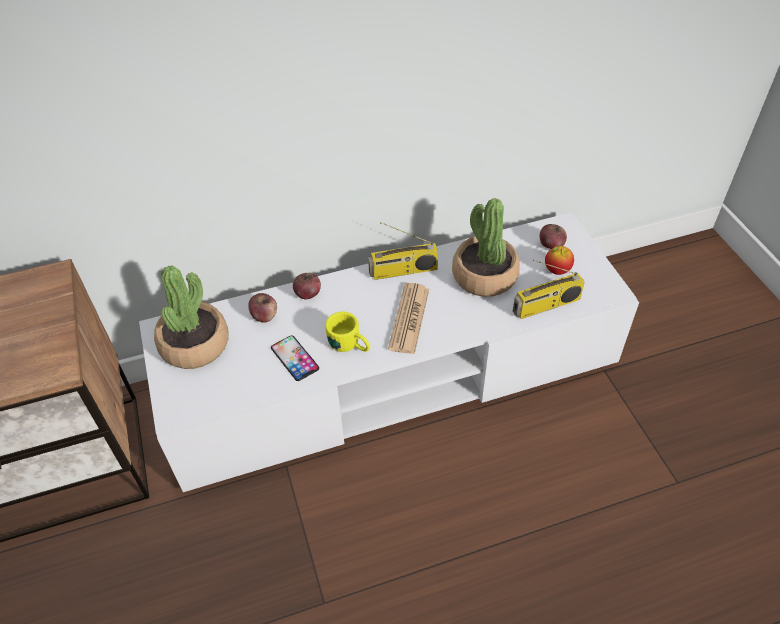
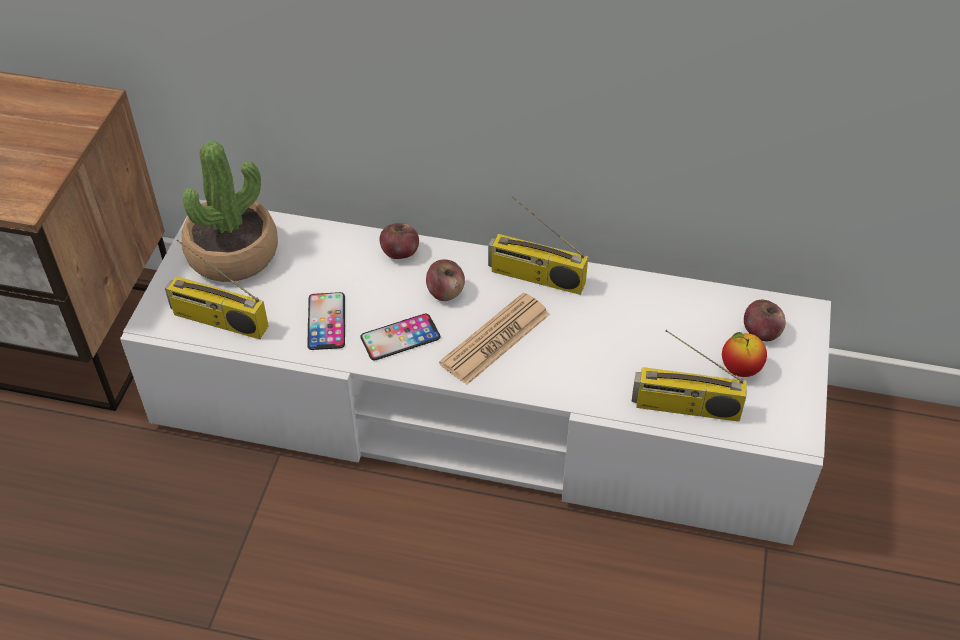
camera: 30 degrees right, 0 degrees up
apple [248,293,277,323] -> apple moved to [426,260,465,301]
yellow mug [325,312,370,352] -> phone [360,314,440,360]
potted plant [452,198,520,297] -> none
none -> radio [165,239,269,339]

